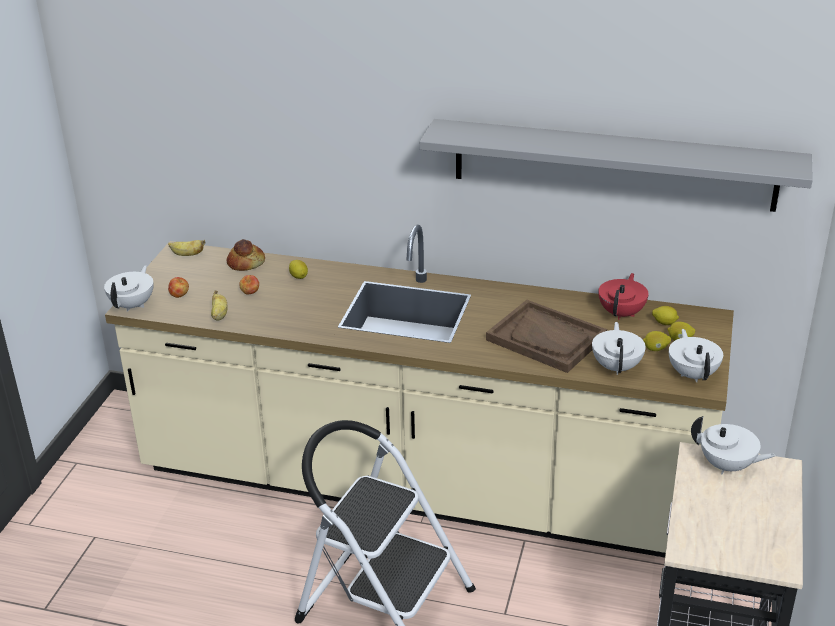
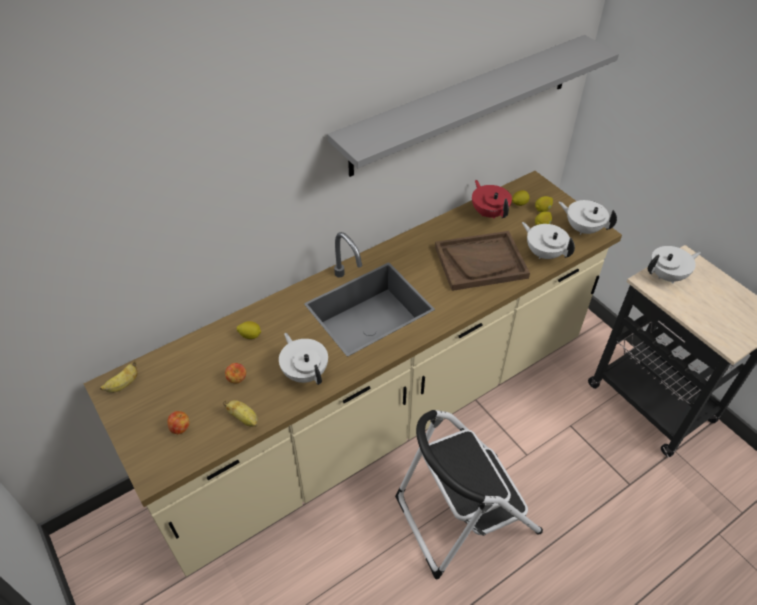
camera: 50 degrees left, 15 degrees up
white teapot [104,265,154,312] -> white teapot moved to [279,333,328,385]
bread [227,239,265,271] -> none

